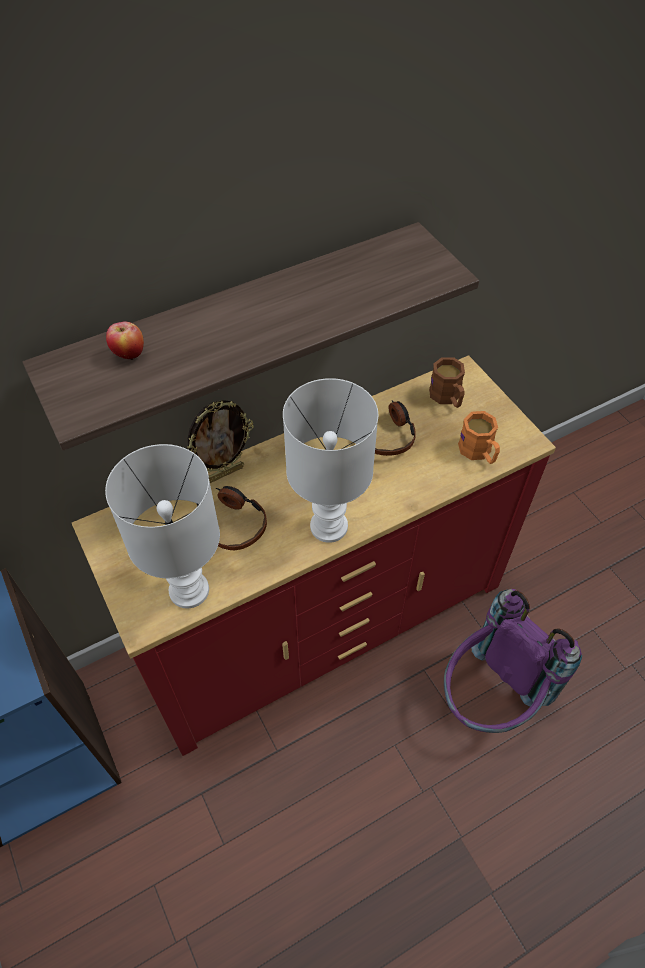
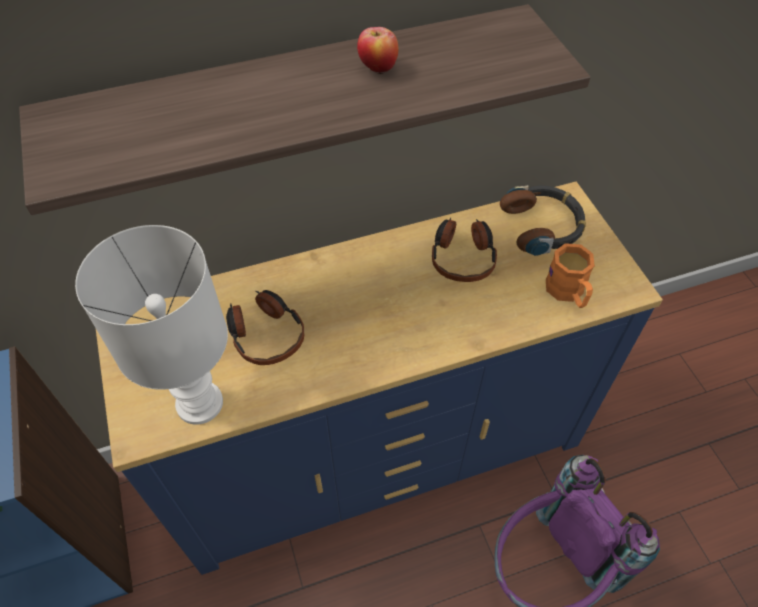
camera: 10 degrees right, 0 degrees up
red dresser [72,355,556,756] -> blue dresser [96,182,663,575]
apple [106,321,144,361] -> apple moved to [357,27,398,75]
picture frame [187,400,254,483] -> none
white table lamp [283,378,378,543] -> none
brown mug [429,357,465,408] -> headphones [500,185,586,256]

